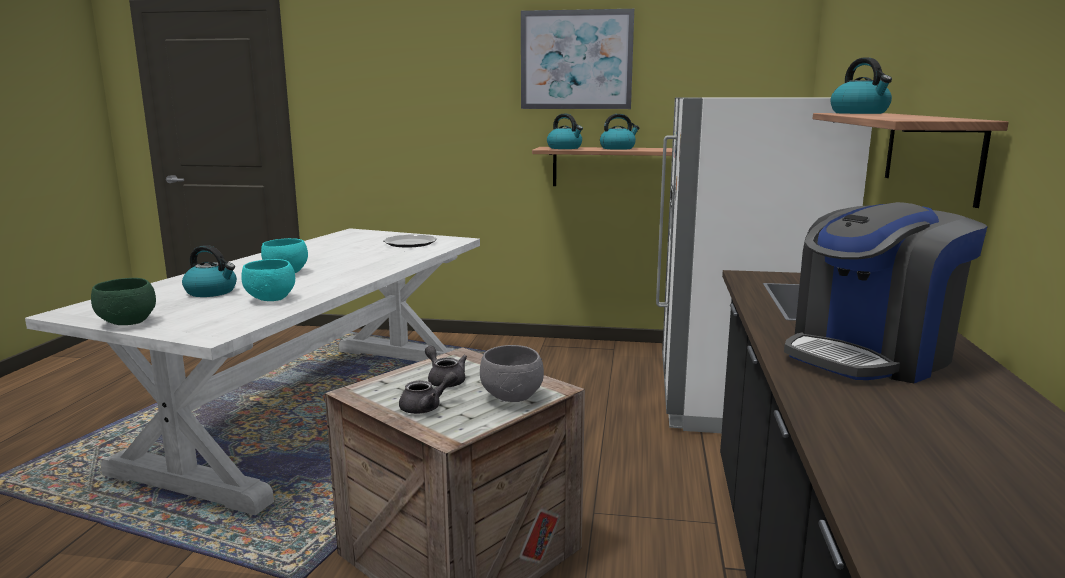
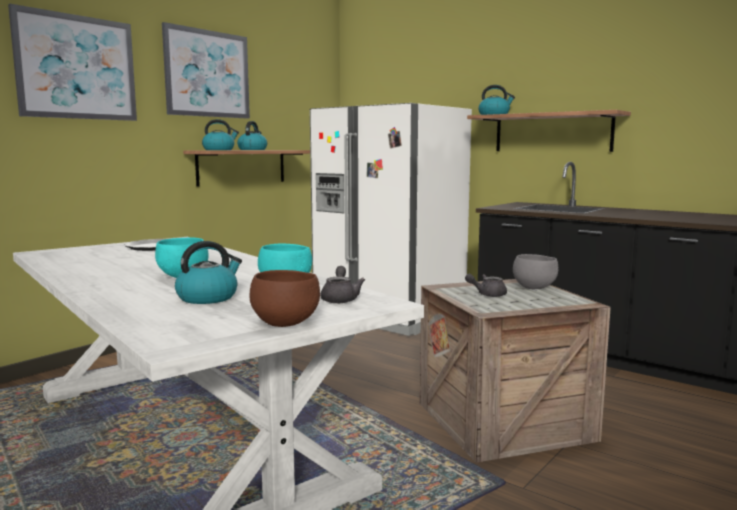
camera: 60 degrees left, 5 degrees down
green bowl [91,278,156,325] -> brown bowl [249,270,320,327]
grey teapot [399,371,458,414] -> grey teapot moved to [320,266,365,303]
coffee machine [784,202,988,383] -> none
none -> picture [8,4,137,121]

